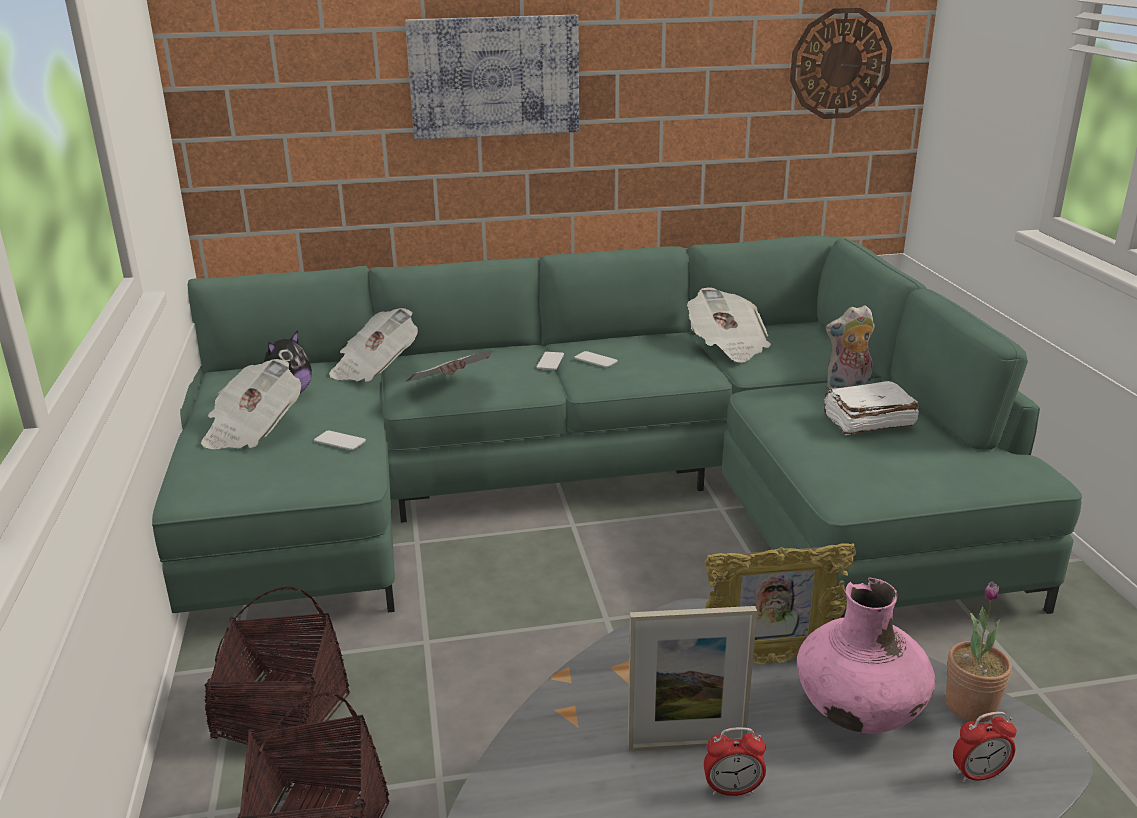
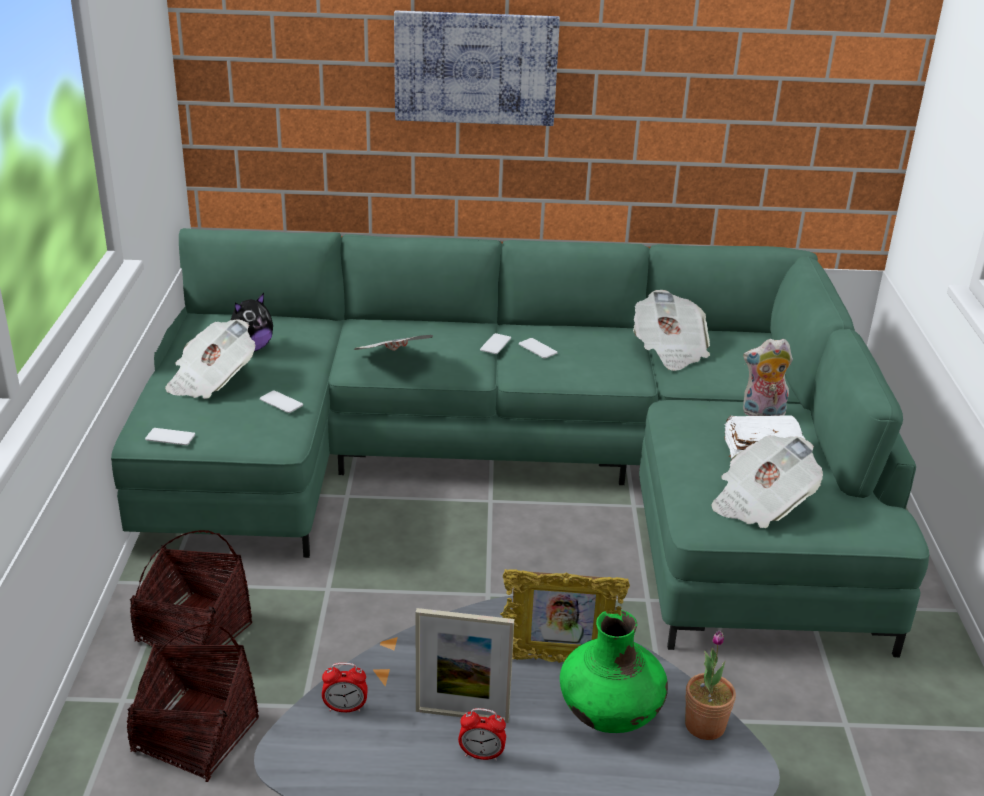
camera: 10 degrees right, 5 degrees up
newspaper [329,308,418,382] -> newspaper moved to [711,435,823,528]
wall clock [790,8,892,119] -> none
pink vase [797,578,935,734] -> green vase [560,610,668,733]
alarm clock [953,712,1017,783] -> alarm clock moved to [322,663,368,712]
none -> phone [145,428,195,445]

